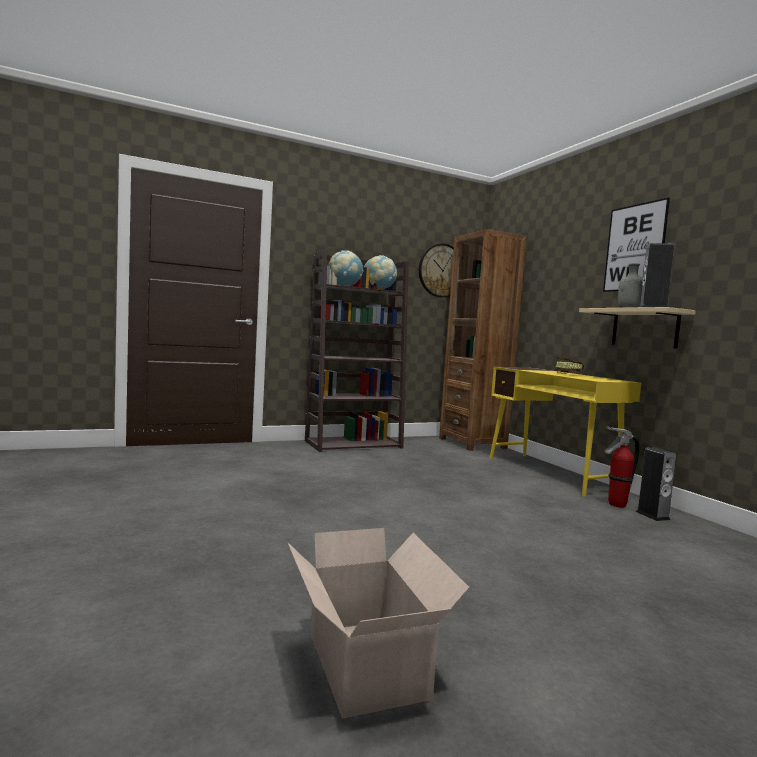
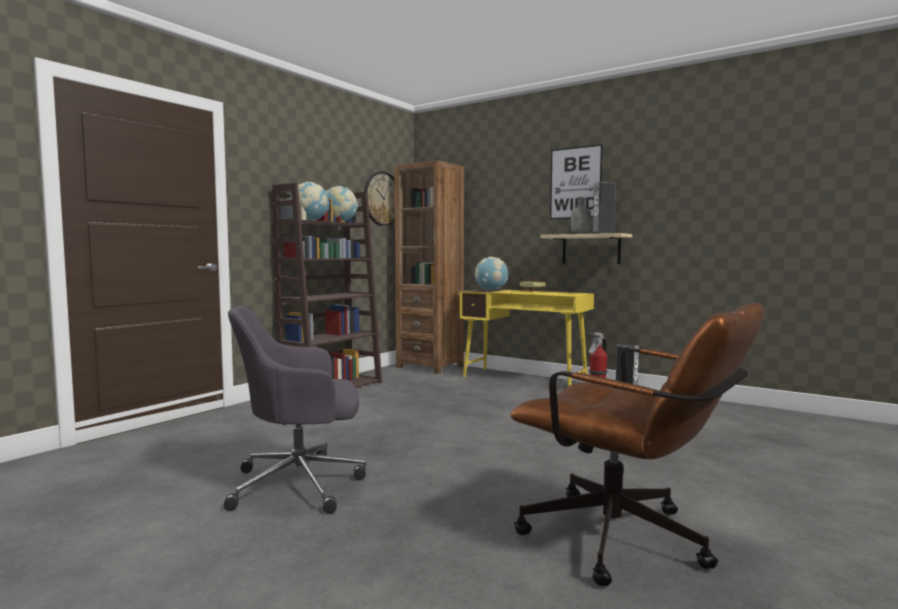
camera: 30 degrees left, 0 degrees up
cardboard box [288,528,470,719] -> brown office chair [510,303,764,586]
none -> grey office chair [224,306,366,514]
none -> globe [475,257,508,291]

